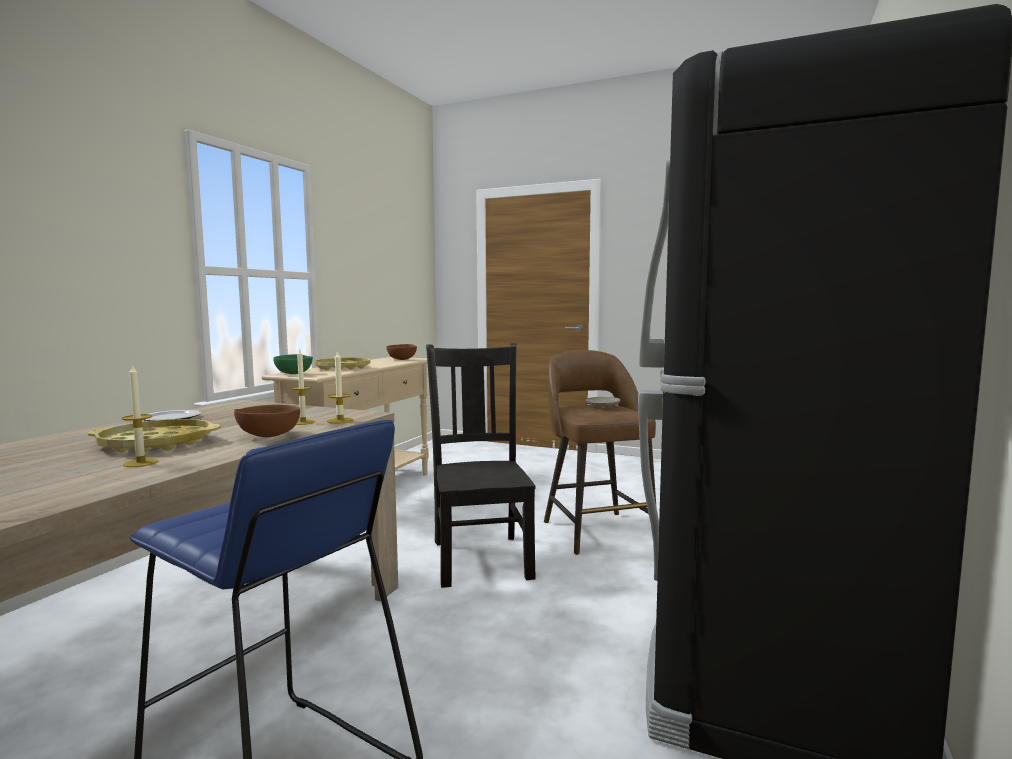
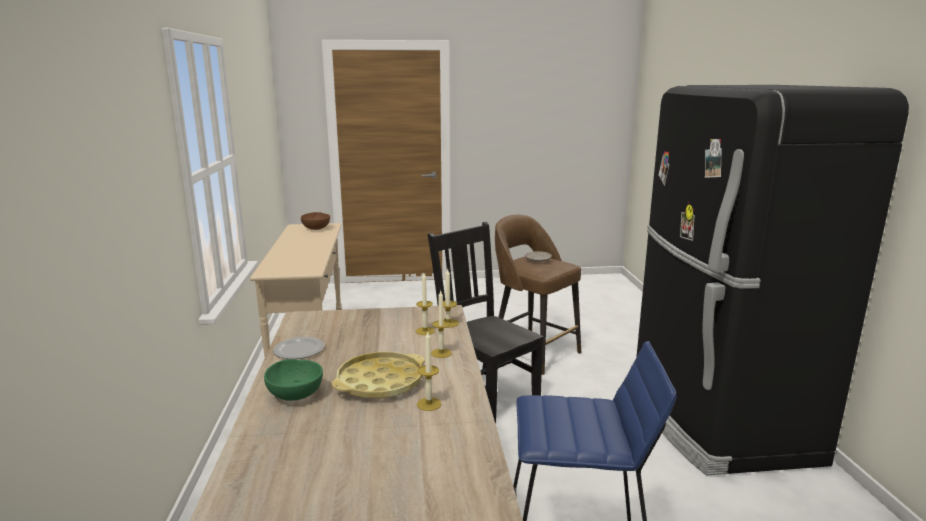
camera: 30 degrees left, 10 degrees up
brown bowl [234,405,300,437] -> candle [431,291,452,358]
green bowl [273,354,313,374] -> green bowl moved to [264,359,323,401]
yellow tray [314,357,370,370] -> none

